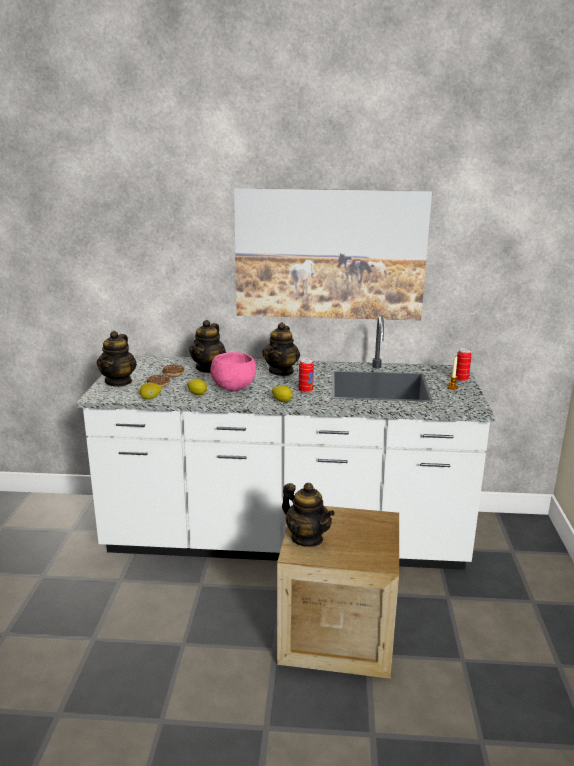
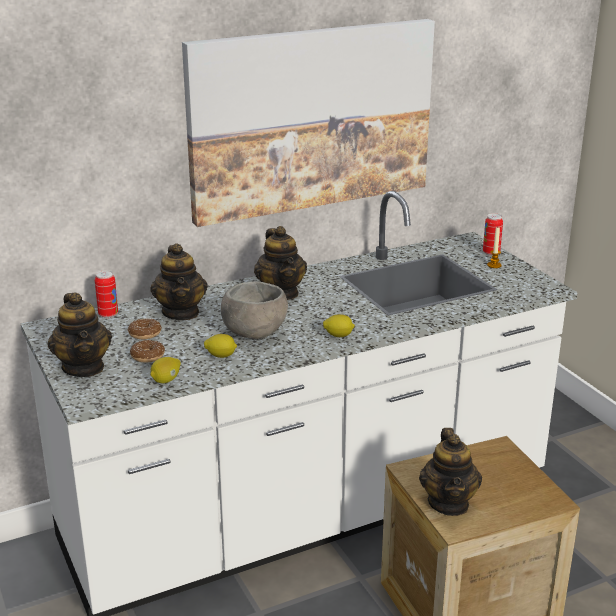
camera: 30 degrees left, 5 degrees up
pink bowl [210,352,256,391] -> grey bowl [221,281,288,339]
teapot [282,483,335,547] -> teapot turned 75 degrees clockwise [419,428,482,516]
can [299,358,314,394] -> can moved to [95,270,118,318]

